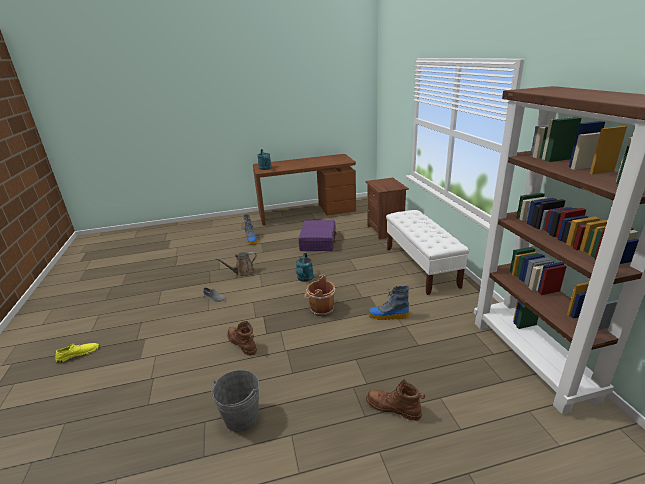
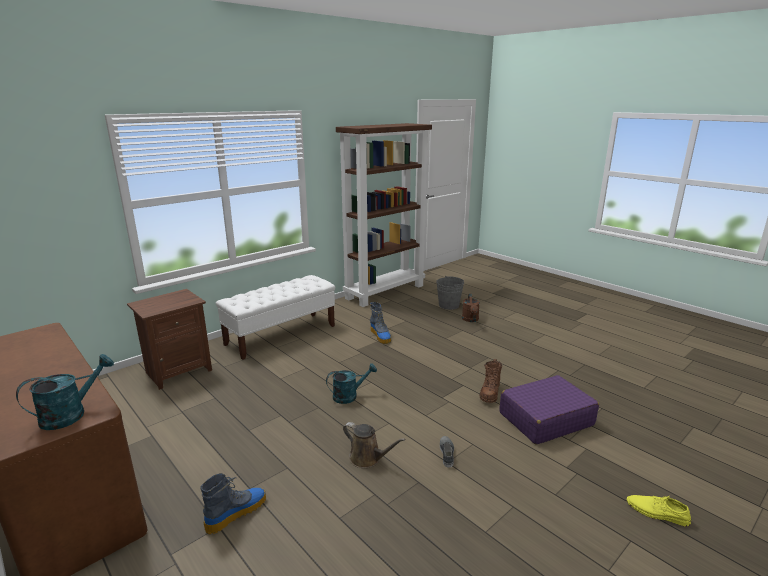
camera: 120 degrees left, 5 degrees down
grey bucket [211,370,259,432] -> grey bucket moved to [436,276,464,310]
purple suitcase [298,220,337,251] -> purple suitcase moved to [499,375,599,445]
brown bucket [304,275,335,316] -> none
brown boot [366,379,425,421] -> brown watering can [462,294,480,322]

